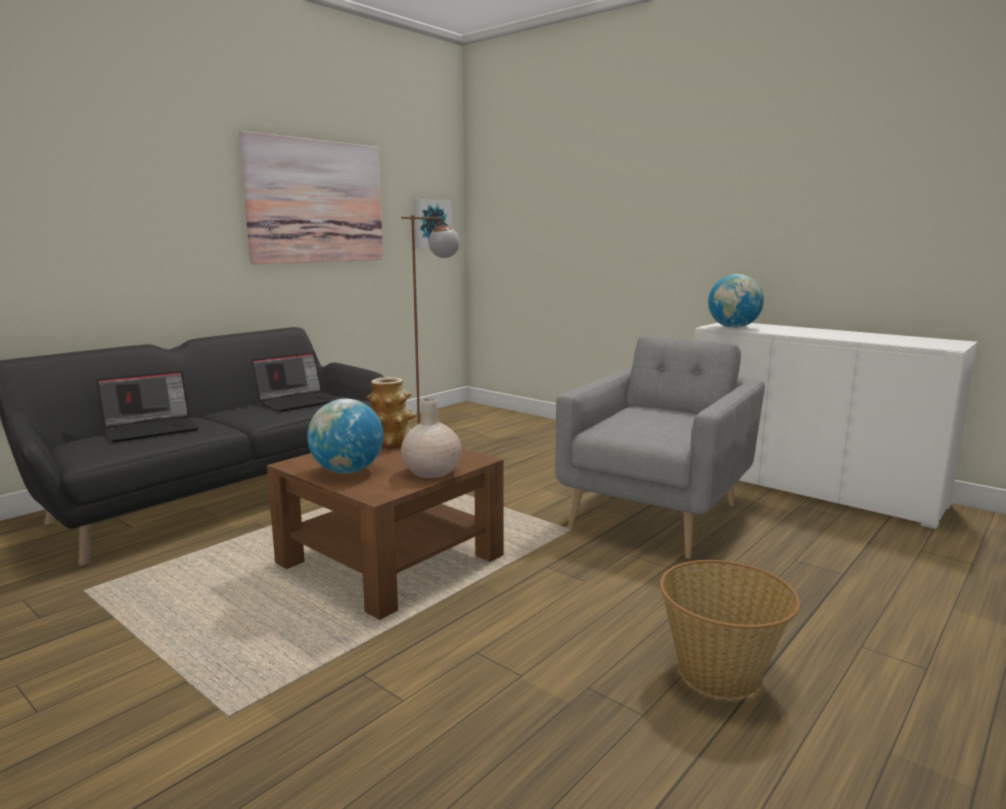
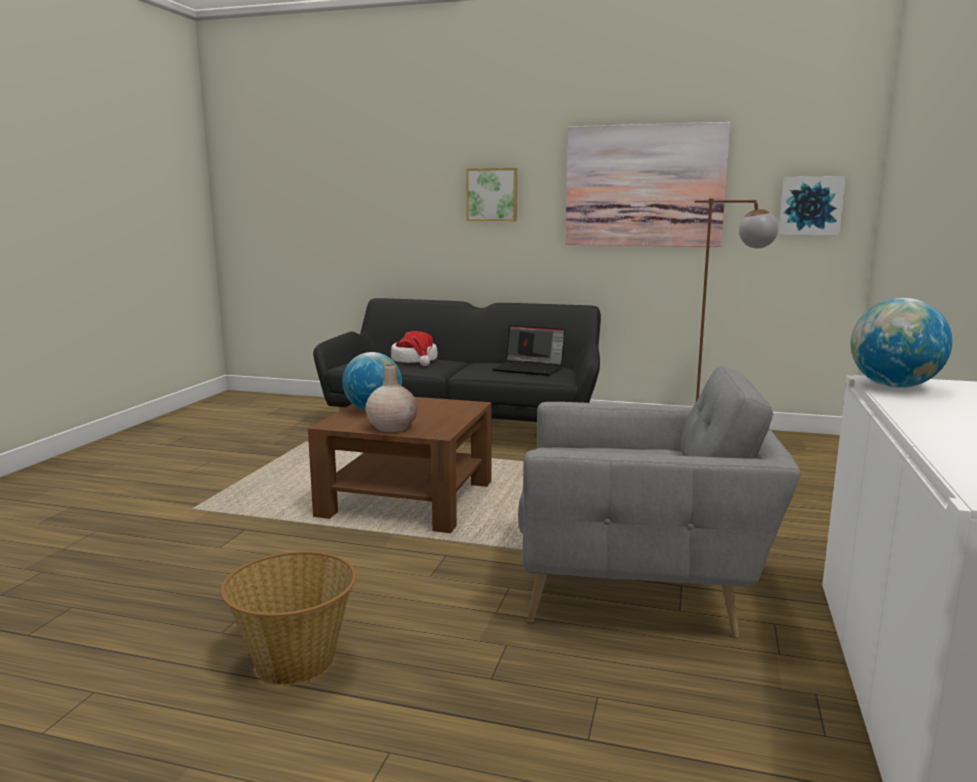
camera: 65 degrees right, 0 degrees up
laptop [96,371,199,443] -> hat [391,331,438,366]
vase [366,377,416,449] -> none
none -> picture [466,168,517,221]

